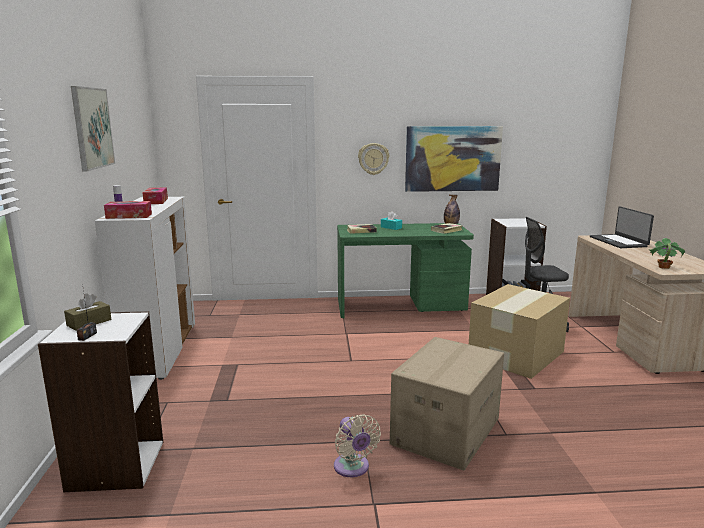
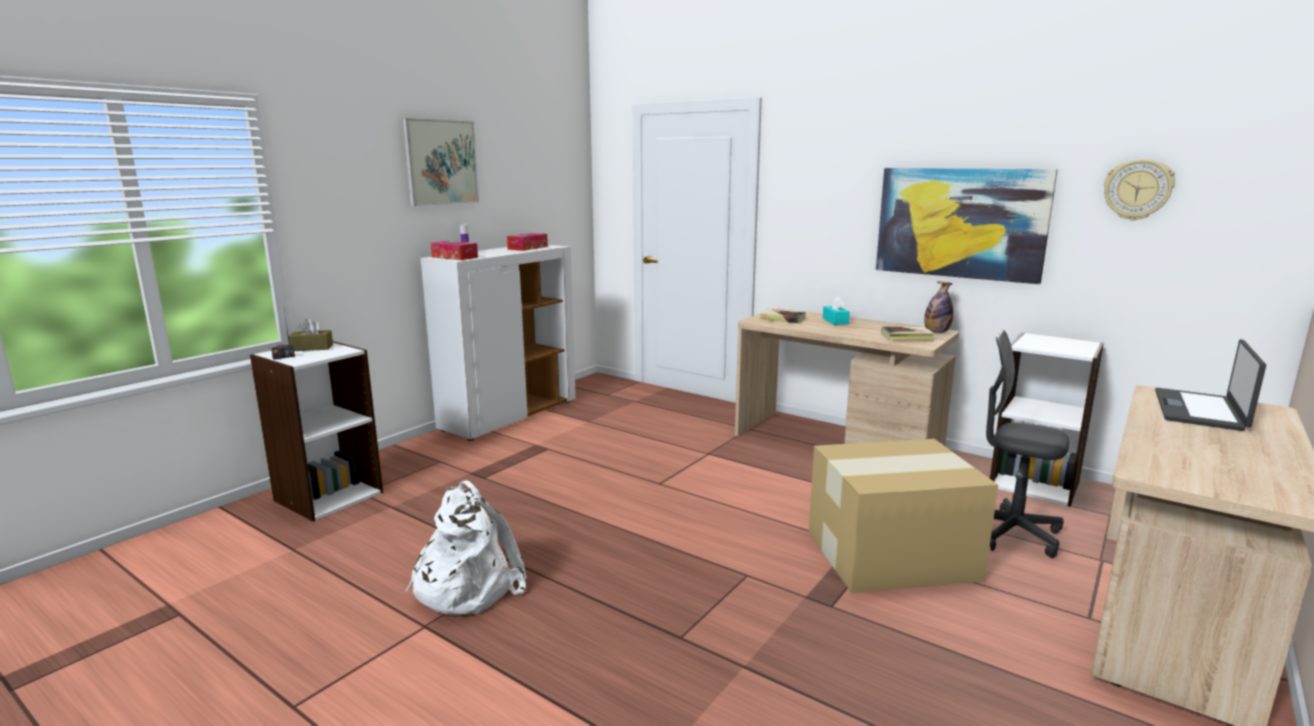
camera: 40 degrees right, 0 degrees up
beige fan [334,414,381,477] -> white backpack [406,480,527,615]
green desk [337,223,474,318] -> beige desk [735,308,959,446]
wall clock [358,143,389,175] -> wall clock moved to [1104,159,1175,220]
cardboard box [390,337,504,471] -> none
potted plant [648,238,685,269] -> none

